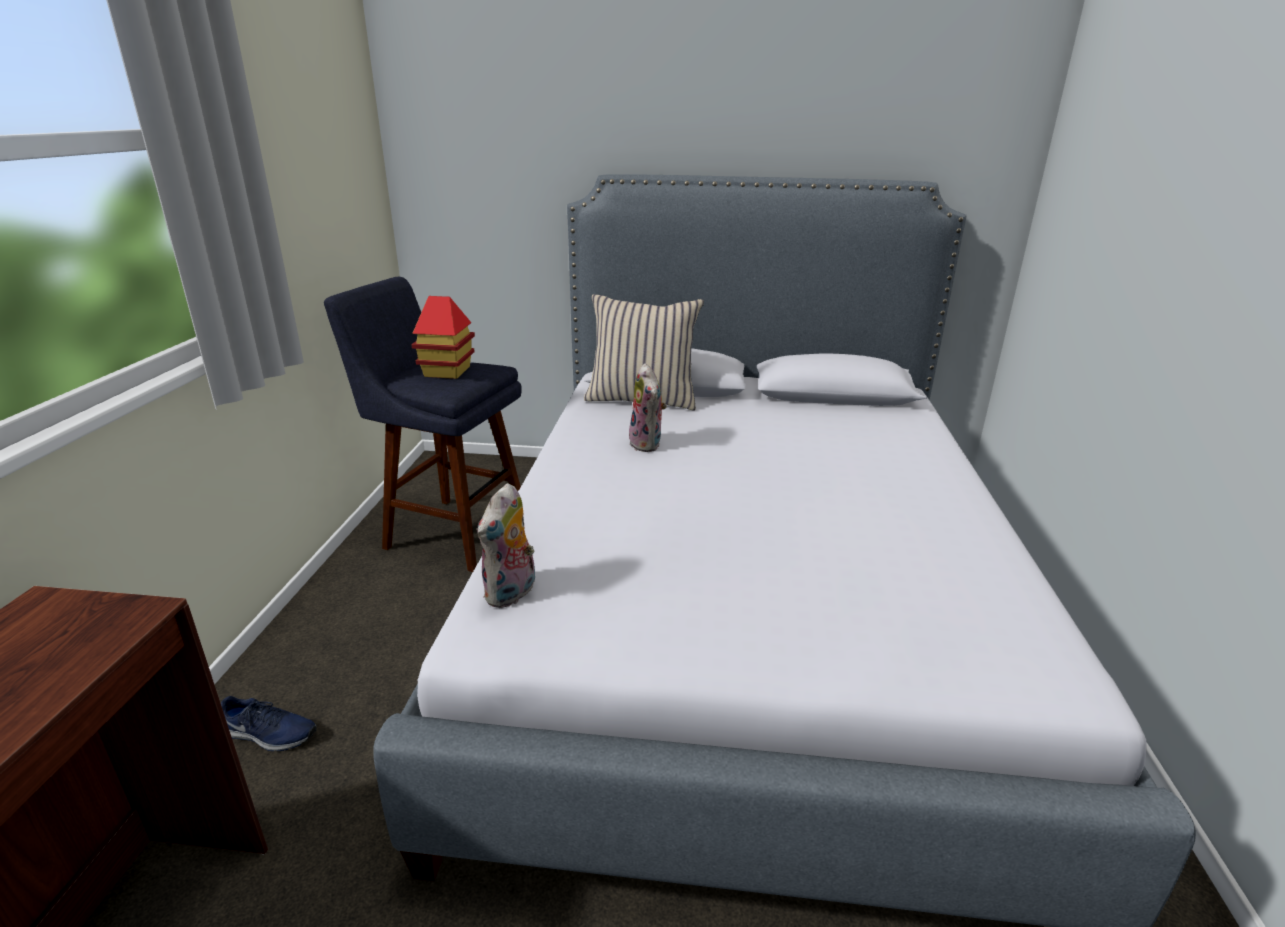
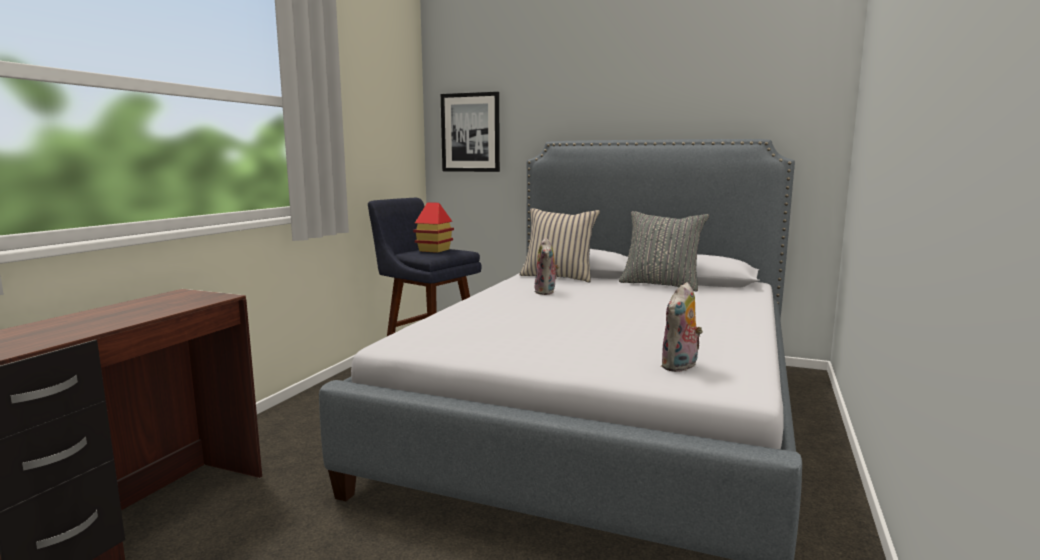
camera: 15 degrees right, 15 degrees down
blue shoe [221,696,317,751] -> none
plush toy [477,483,535,608] -> plush toy moved to [661,282,703,372]
none -> picture [441,92,500,172]
none -> grey pillow [619,211,709,292]

